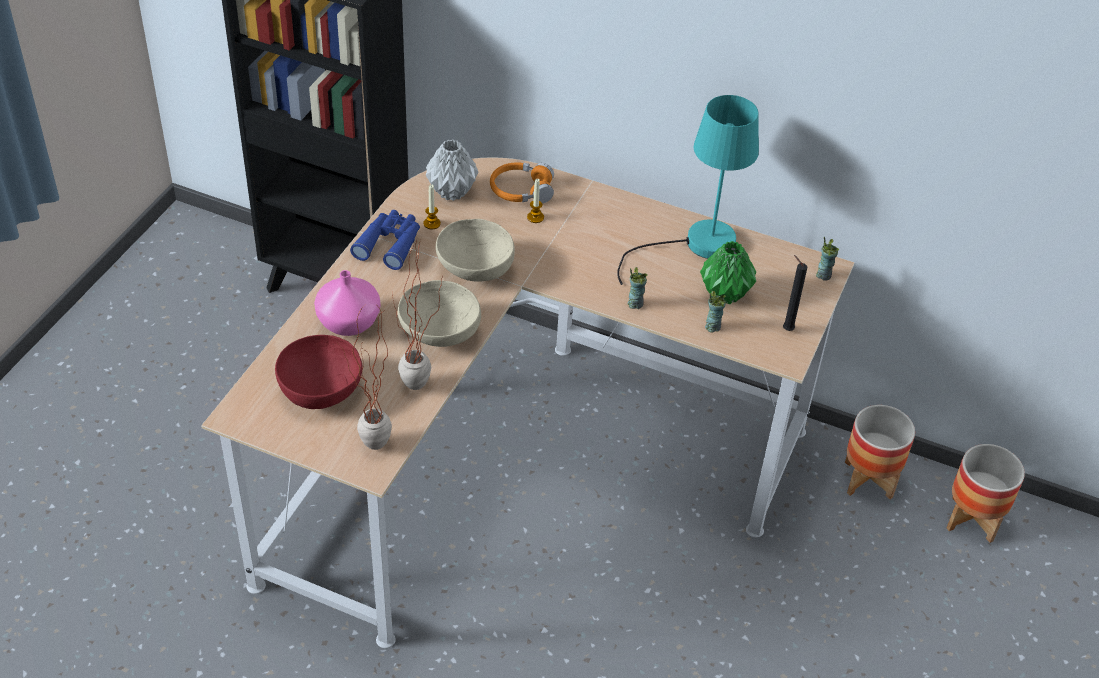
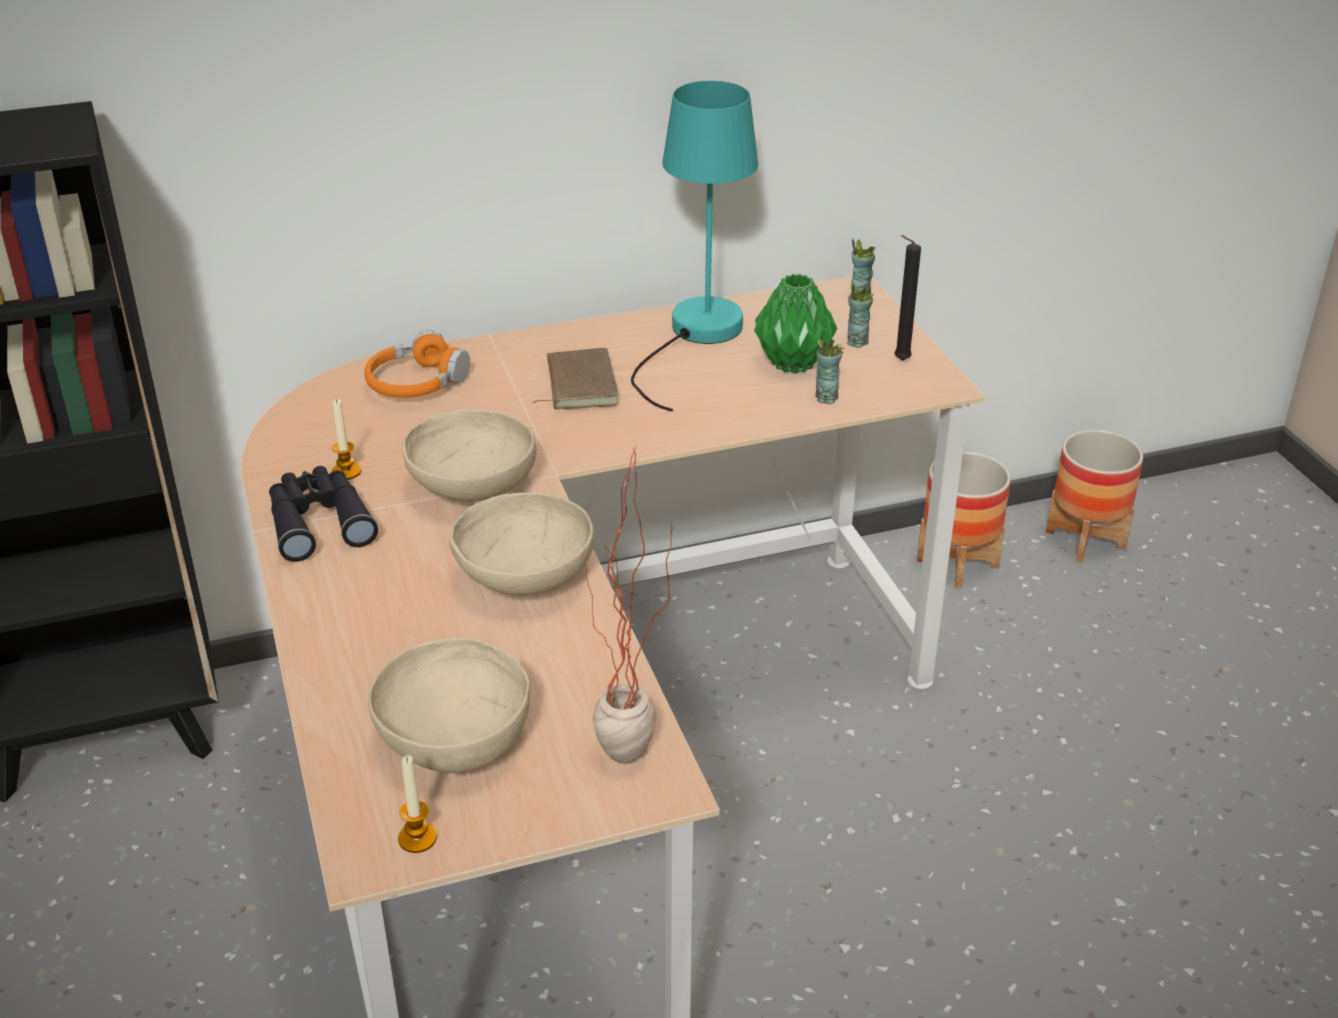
camera: 40 degrees left, 10 degrees down
red bowl [275,335,363,409] -> beige bowl [368,638,530,773]
pink vase [314,270,380,336] -> none
blue binoculars [350,210,420,270] -> black binoculars [269,466,378,562]
potted plant [392,240,443,390] -> none
grey vase [426,140,479,201] -> none
candle [527,179,544,223] -> candle moved to [398,755,437,853]
cup [628,267,647,309] -> cup moved to [847,284,874,348]
none -> brown book [532,348,618,410]

